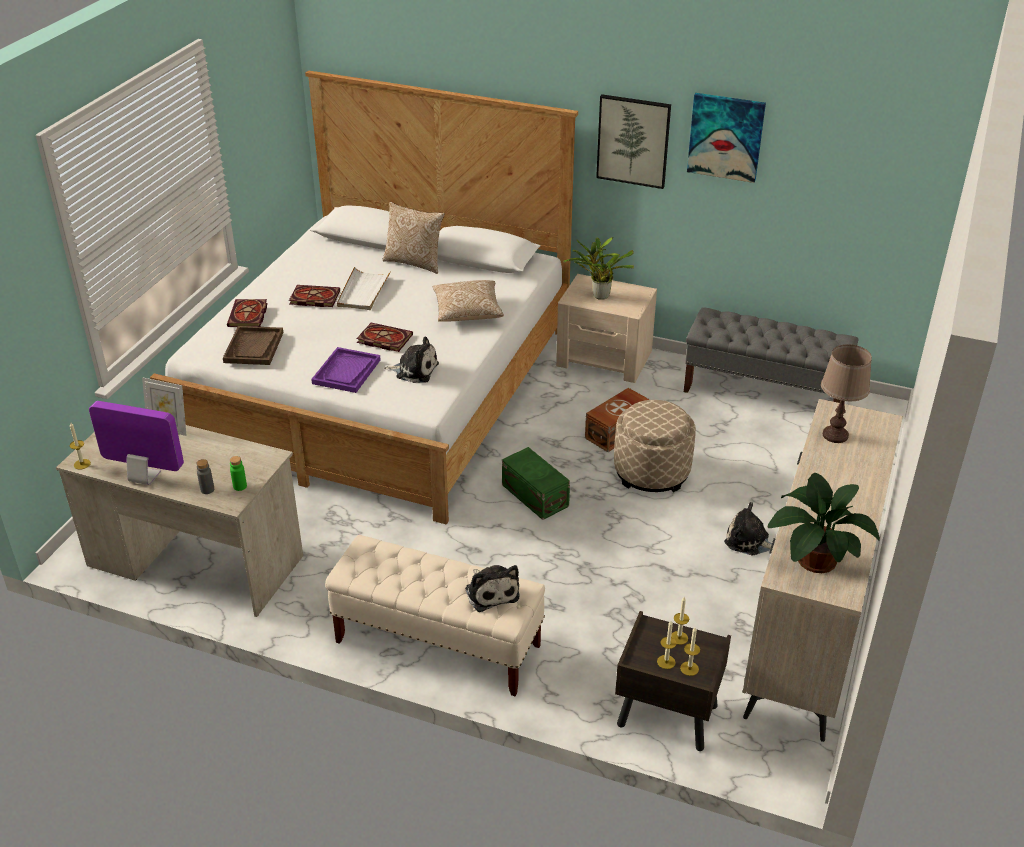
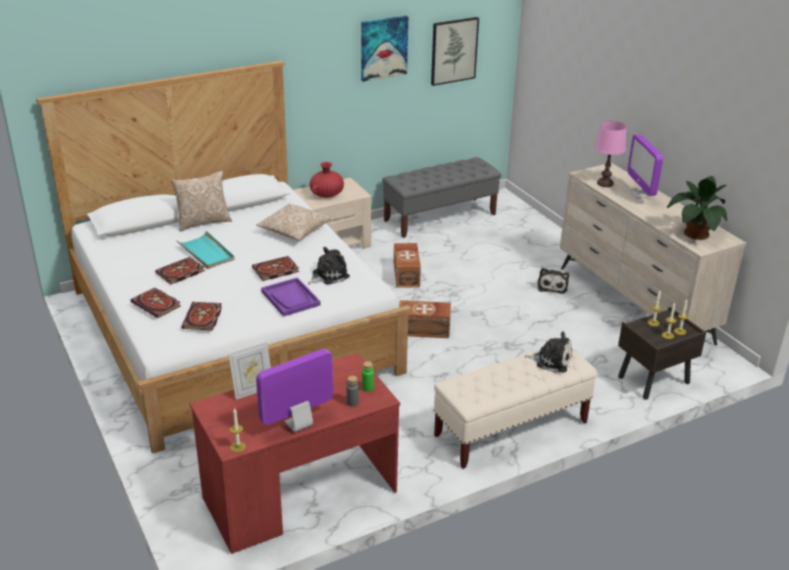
camera: 50 degrees left, 5 degrees down
beige desk [56,425,303,617] -> red desk [189,353,400,554]
brown tray [223,326,284,365] -> book [181,302,222,331]
white tray [337,267,392,310] -> turquoise tray [176,231,235,269]
green storage box [502,447,570,520] -> brown storage box [399,300,451,338]
potted plant [563,237,634,300] -> red vase [310,162,344,198]
picture [596,94,671,189] -> picture moved to [431,17,479,86]
beige ottoman [614,400,696,492] -> none
plush toy [724,502,772,556] -> plush toy turned 60 degrees counterclockwise [537,268,569,294]
brown table lamp [821,344,872,443] -> pink table lamp [595,121,626,187]
none -> monitor [627,134,663,199]

